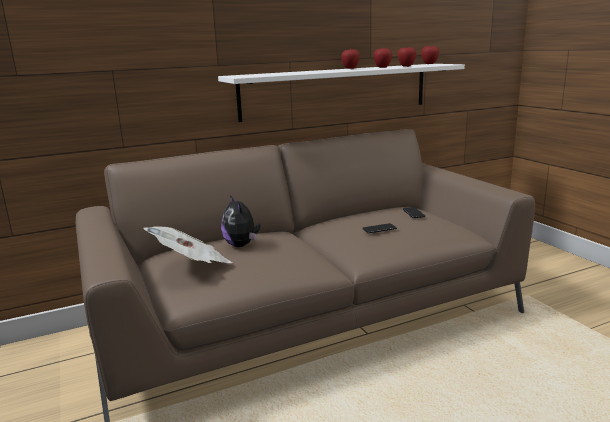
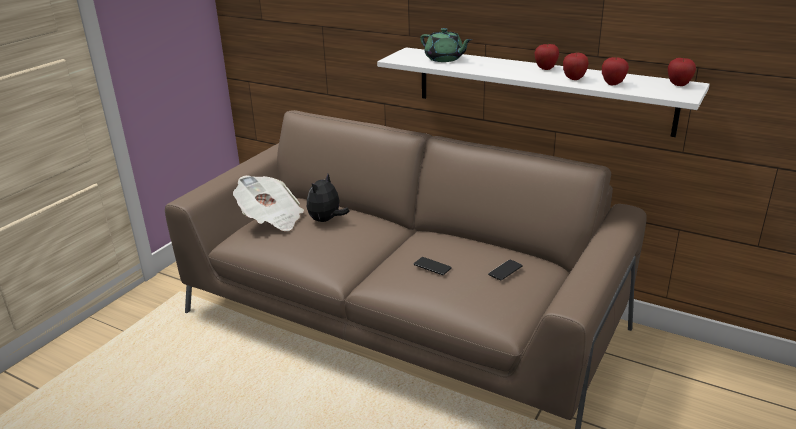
camera: 55 degrees right, 10 degrees up
none -> green teapot [420,28,472,62]

